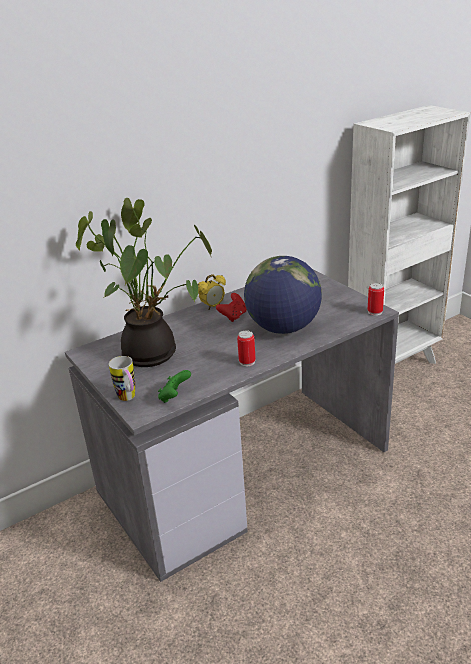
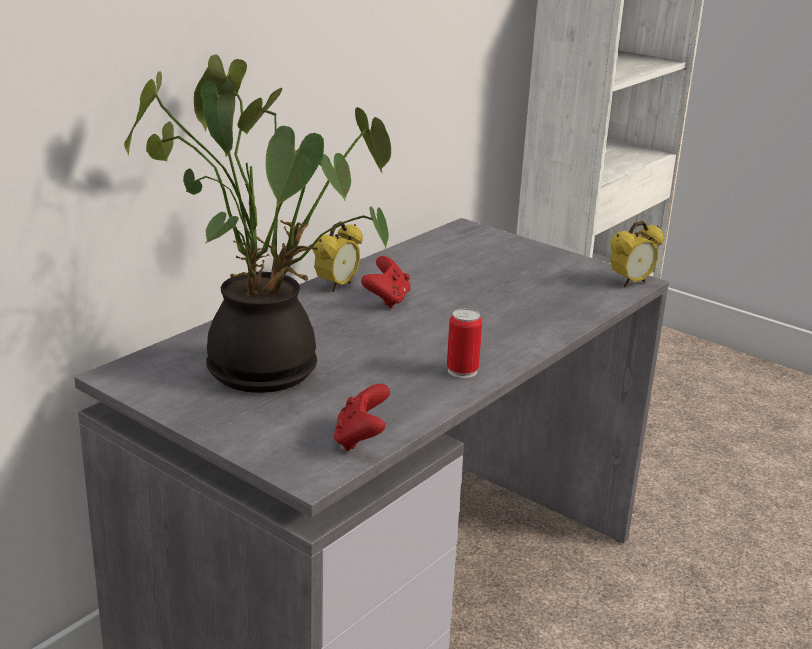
camera: 20 degrees left, 5 degrees down
mug [109,356,135,401] -> none
green game controller [158,370,191,403] -> red game controller [334,384,390,451]
globe [244,256,322,334] -> none
can [368,283,384,316] -> alarm clock [610,221,664,287]

